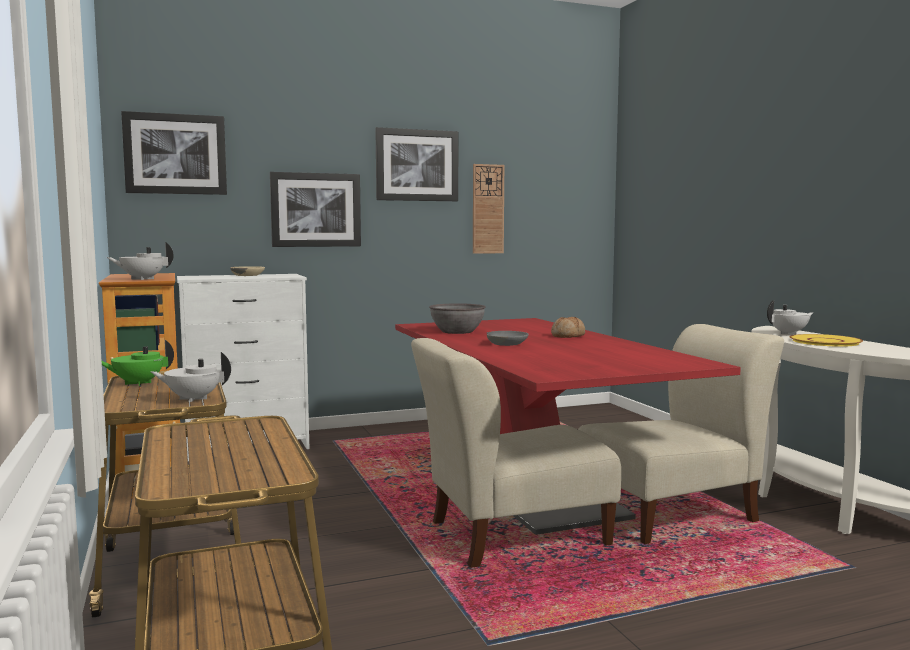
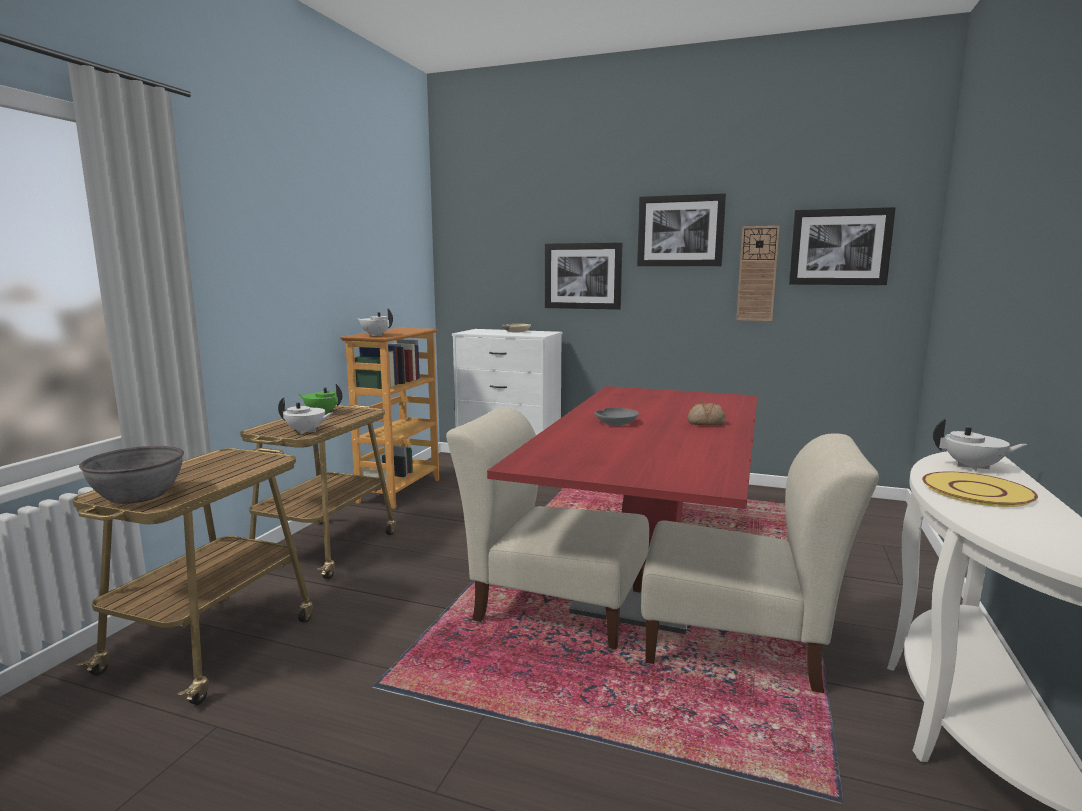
camera: 40 degrees right, 5 degrees up
picture [121,111,227,195] -> picture moved to [789,207,896,285]
white teapot [151,352,231,402] -> white teapot turned 150 degrees clockwise [278,397,333,434]
grey bowl [429,303,486,334] -> grey bowl moved to [79,446,184,504]

